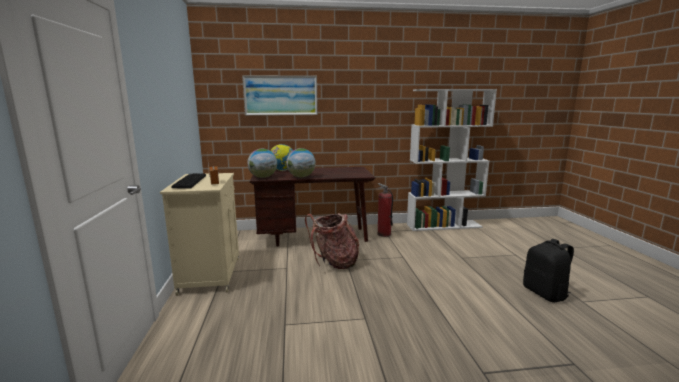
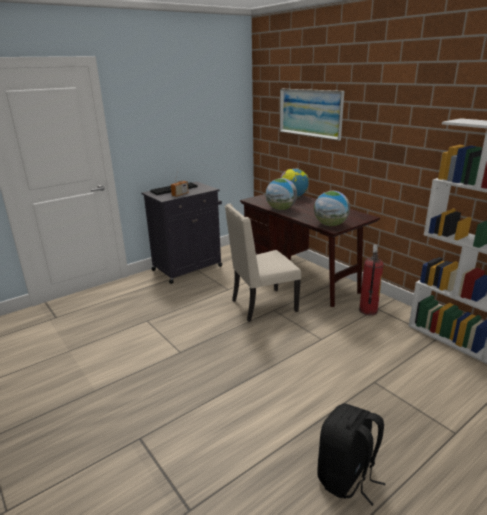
camera: 60 degrees right, 10 degrees up
beige cabinet [160,173,239,296] -> black cabinet [142,182,222,284]
globe [247,149,277,178] -> globe moved to [314,191,350,226]
backpack [305,213,359,269] -> beige chair [225,203,301,322]

